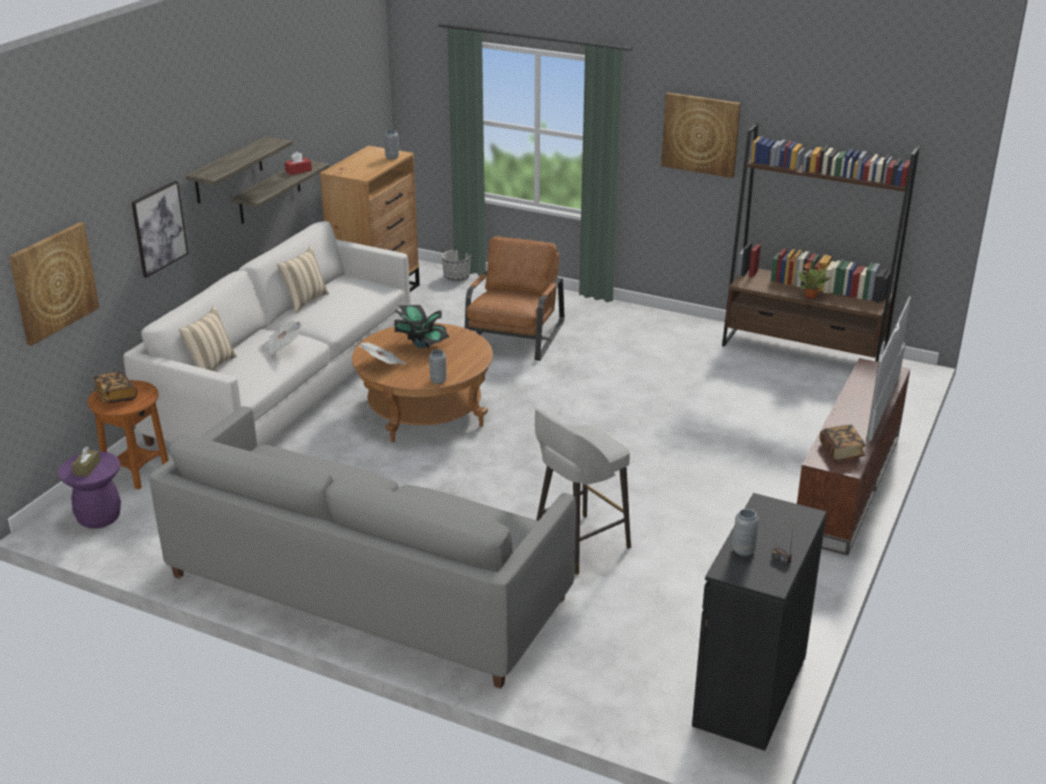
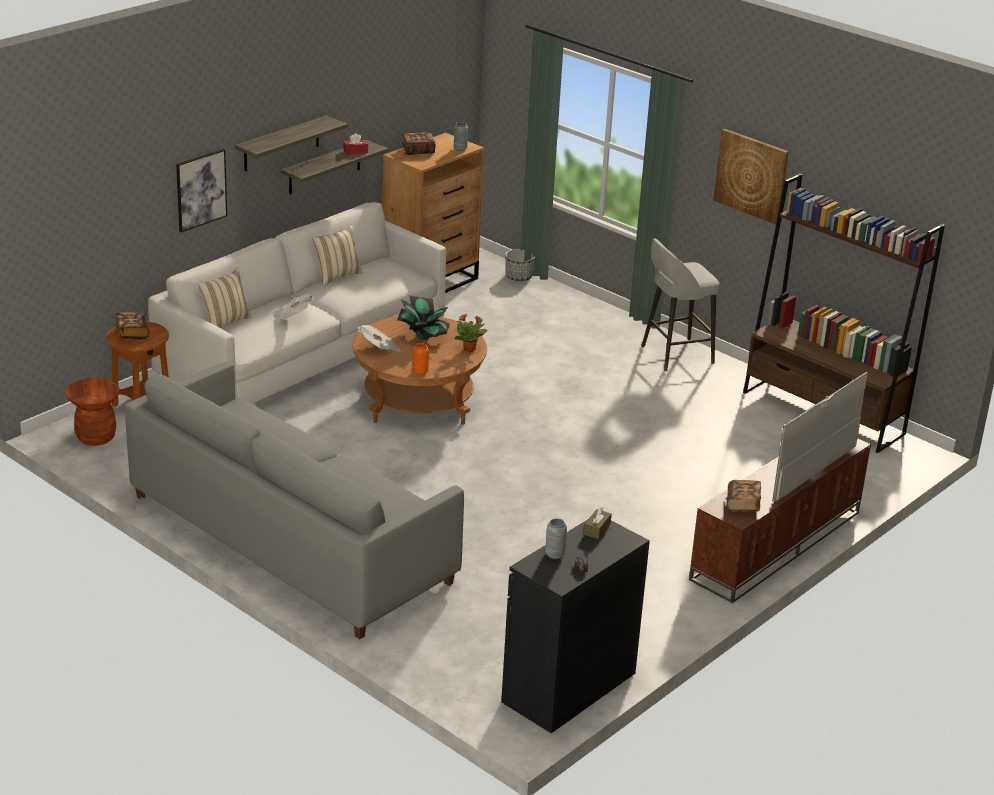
camera: 15 degrees right, 0 degrees up
picture [9,222,99,346] -> none
purple stool [58,451,121,529] -> brown stool [66,378,119,446]
brown tissue box [72,446,101,477] -> brown tissue box moved to [584,507,612,539]
grey vase [429,350,447,384] -> orange vase [413,343,429,376]
brown armchair [465,236,564,361] -> none
grey stool [535,408,631,575] -> grey stool moved to [641,238,719,371]
potted plant [796,262,830,299] -> potted plant moved to [454,314,487,352]
none -> book [402,132,436,155]

